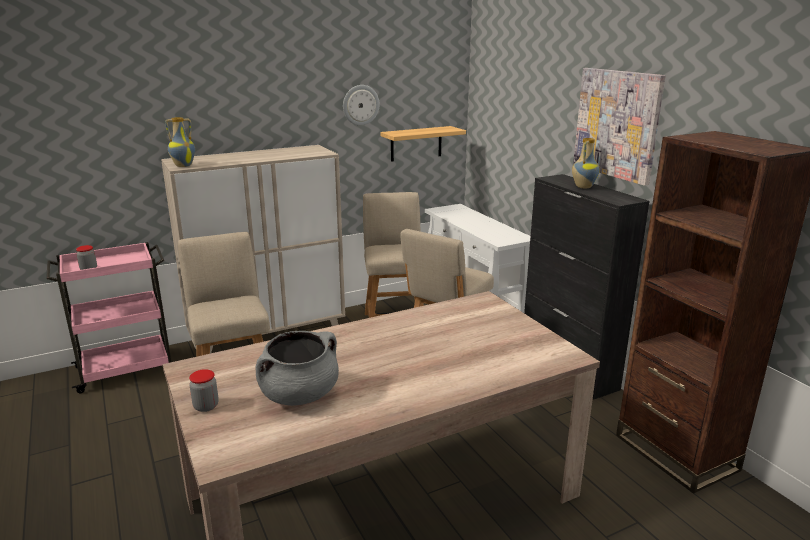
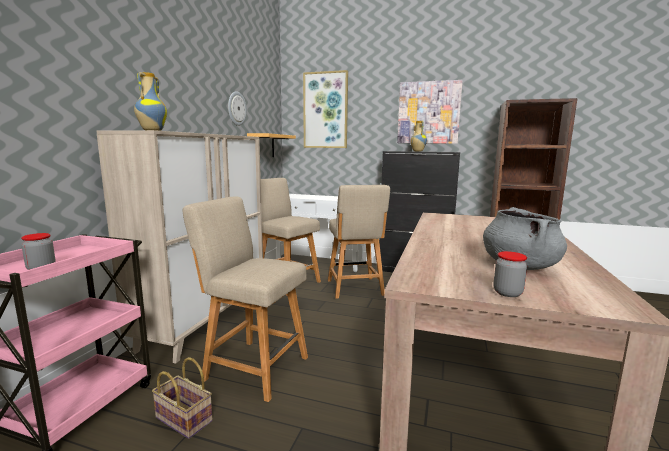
camera: 45 degrees left, 10 degrees down
none -> basket [152,357,213,439]
none -> picture [303,70,348,148]

